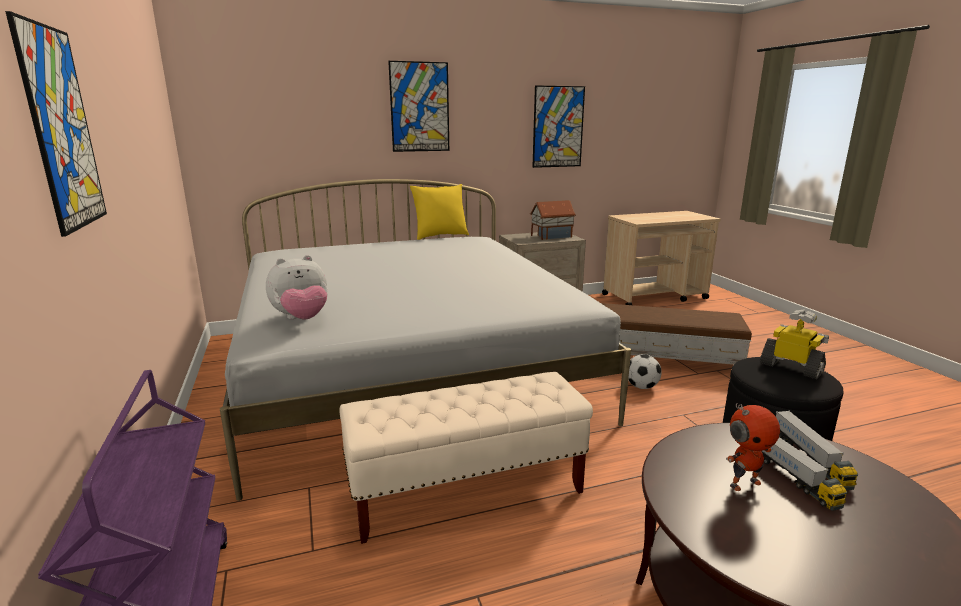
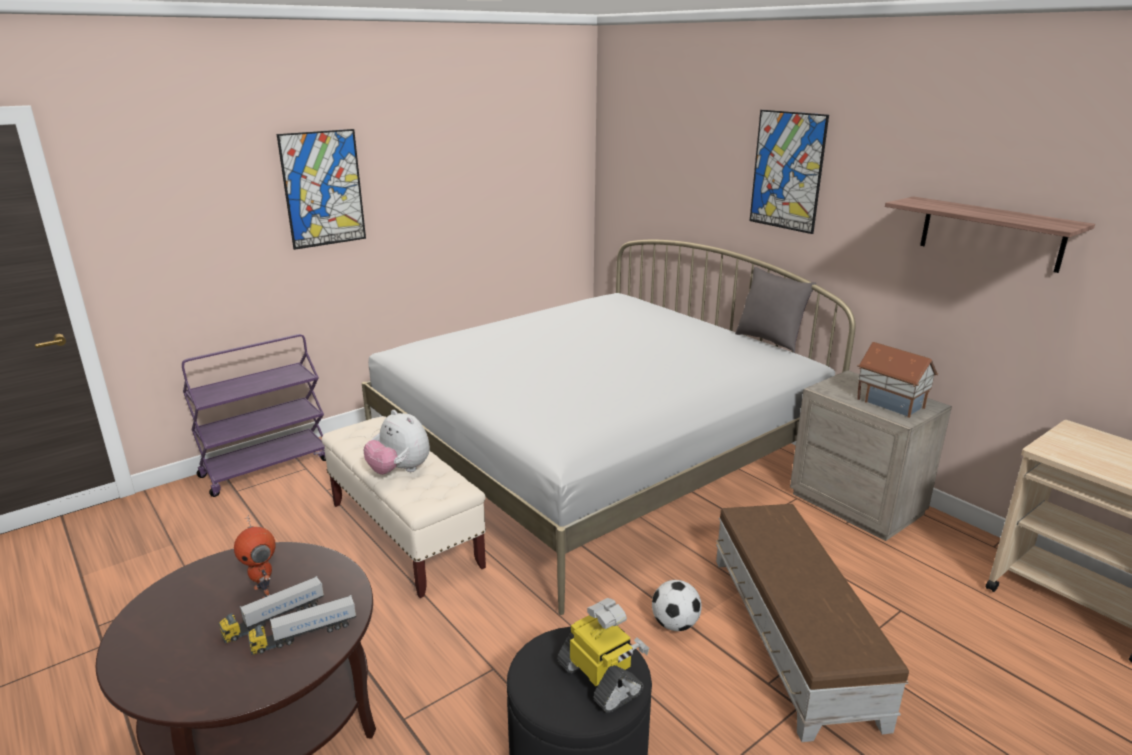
camera: 70 degrees right, 5 degrees up
plush toy [266,255,328,319] -> plush toy moved to [364,410,430,475]
yellow pillow [410,184,469,240] -> grey pillow [735,267,816,353]
picture [532,85,585,168] -> shelf [885,196,1095,273]
toy robot [760,310,829,379] -> toy robot turned 60 degrees counterclockwise [557,598,649,713]

